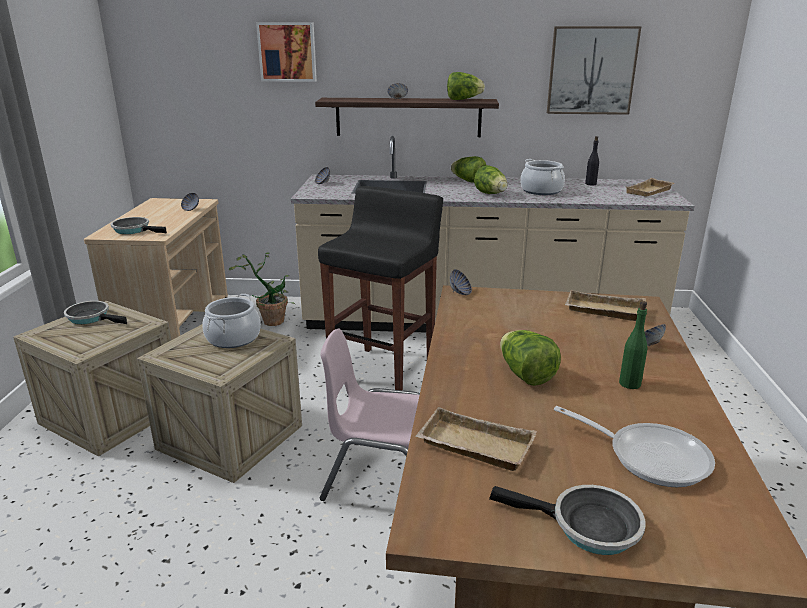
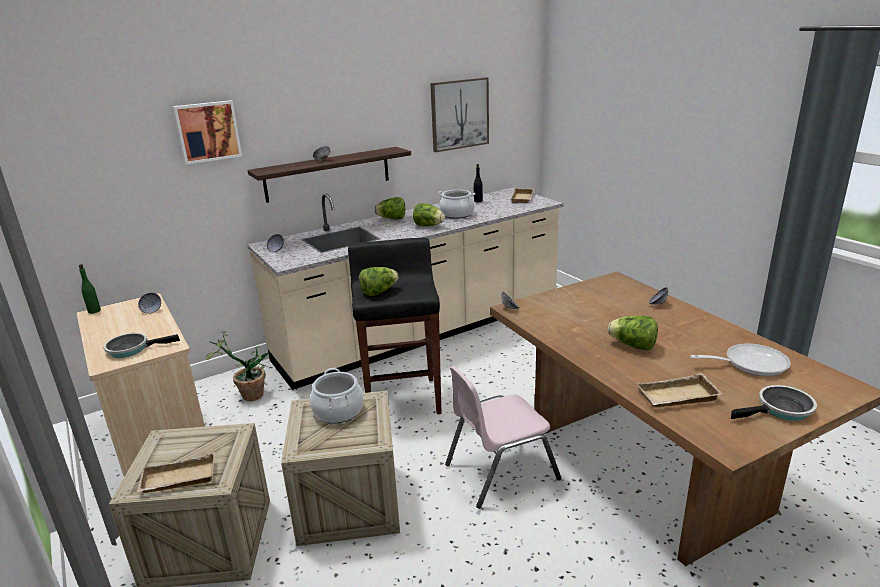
camera: 35 degrees left, 0 degrees up
frying pan [64,301,127,324] -> none
lettuce [447,72,485,100] -> lettuce moved to [359,267,399,296]
beige tray [565,290,646,321] -> beige tray moved to [137,452,215,493]
green bottle [619,301,647,389] -> green bottle moved to [79,264,101,314]

